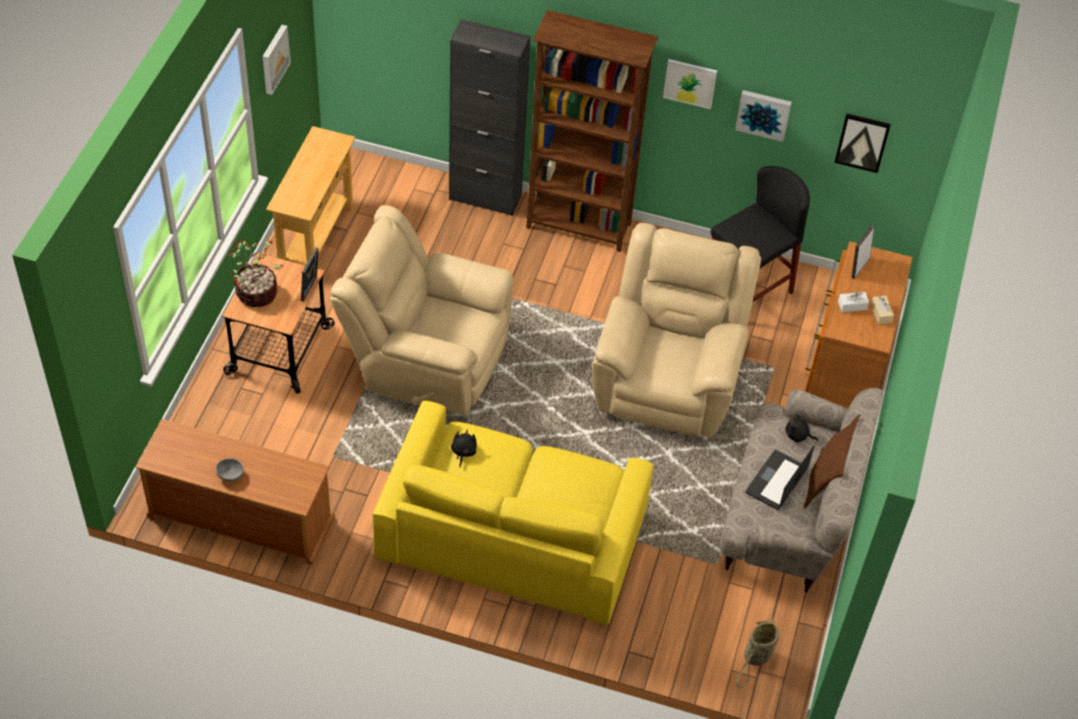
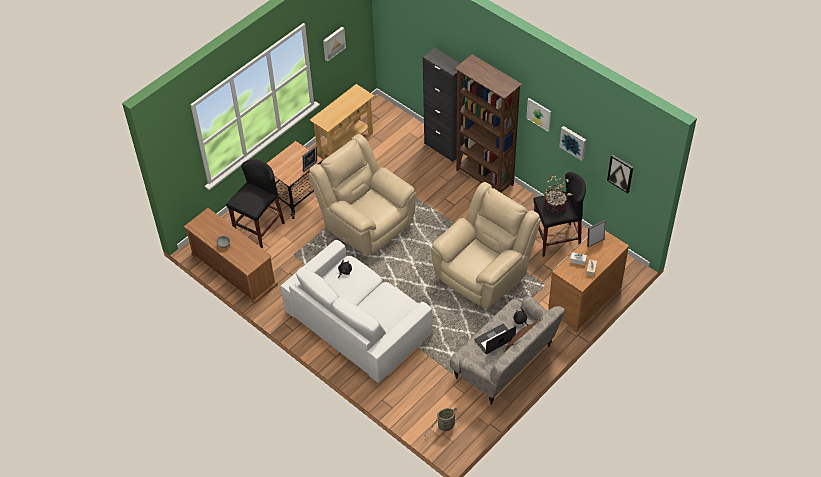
camera: 30 degrees right, 0 degrees up
potted plant [230,239,284,307] -> potted plant moved to [544,174,573,213]
yellow sofa [373,401,654,625] -> white sofa [281,240,433,383]
none -> black stool [226,159,285,249]

